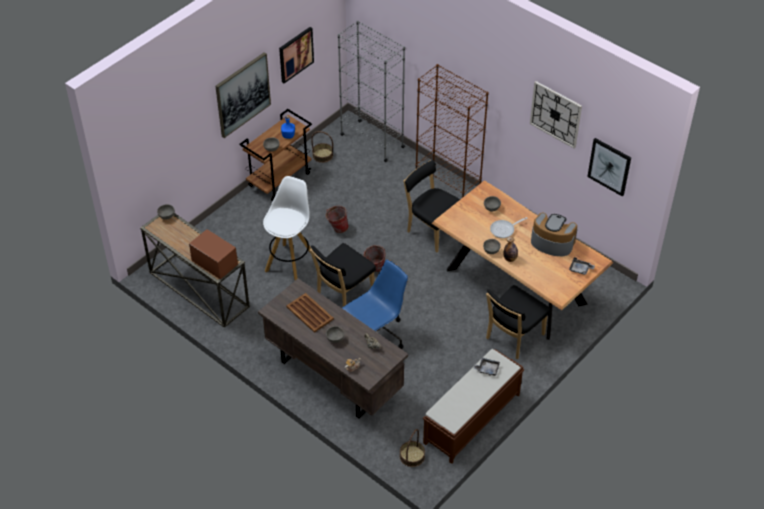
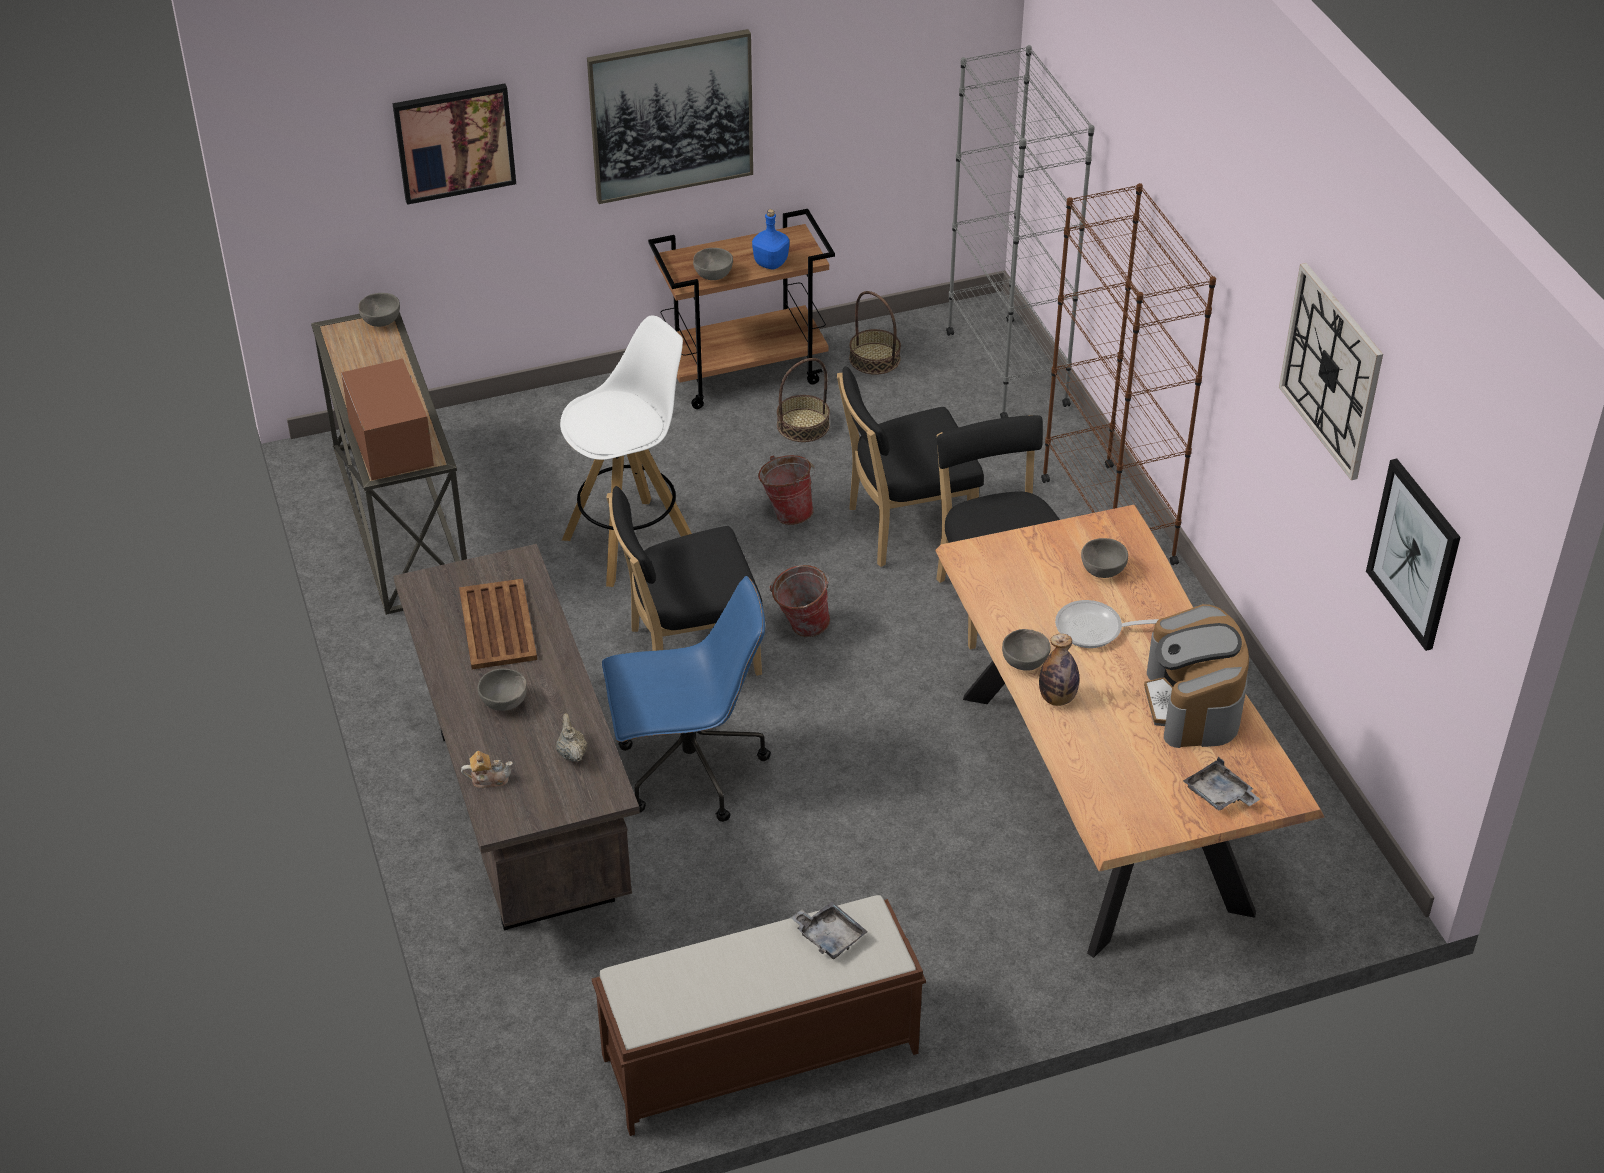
camera: 30 degrees right, 5 degrees down
picture [279,27,314,83] -> picture moved to [392,84,516,205]
basket [400,429,425,467] -> basket moved to [777,358,830,442]
black chair [486,285,550,359] -> black chair moved to [837,366,984,567]
coffee machine [531,213,577,256] -> coffee machine turned 150 degrees counterclockwise [1144,604,1249,748]

